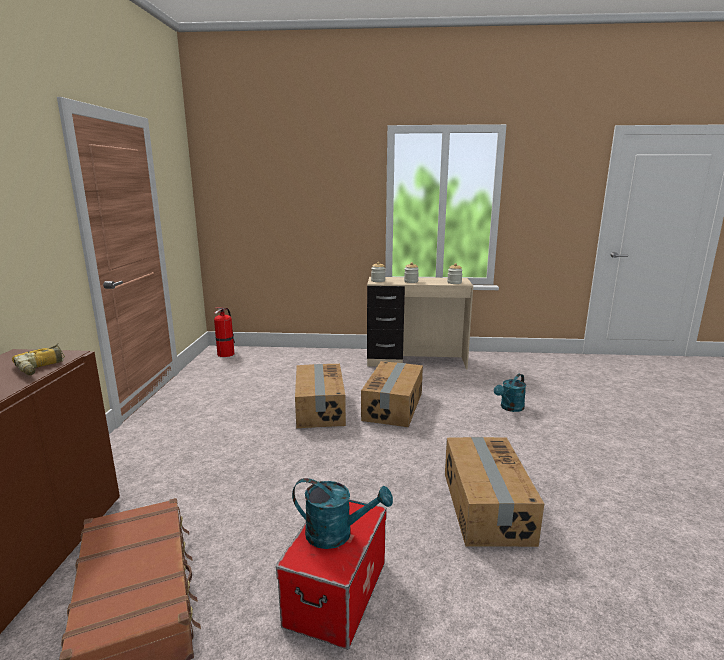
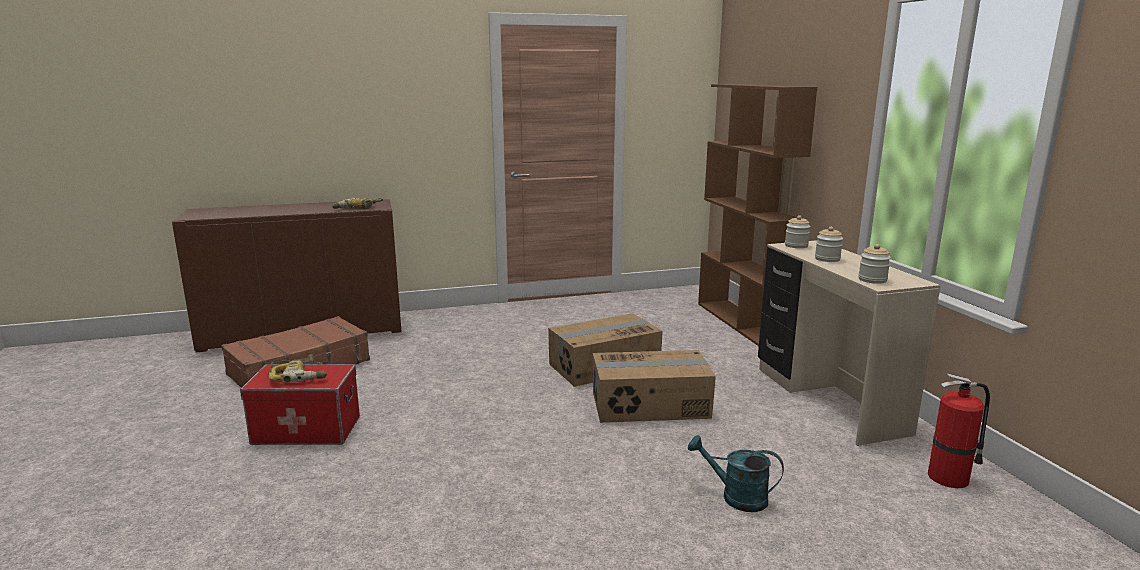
camera: 70 degrees right, 0 degrees up
fire extinguisher [214,308,235,357] -> fire extinguisher moved to [928,373,990,488]
turquoise watering can [292,478,393,549] -> power drill [268,359,327,383]
cardboard box [445,437,544,547] -> none
none -> brown bookcase [698,84,817,346]

